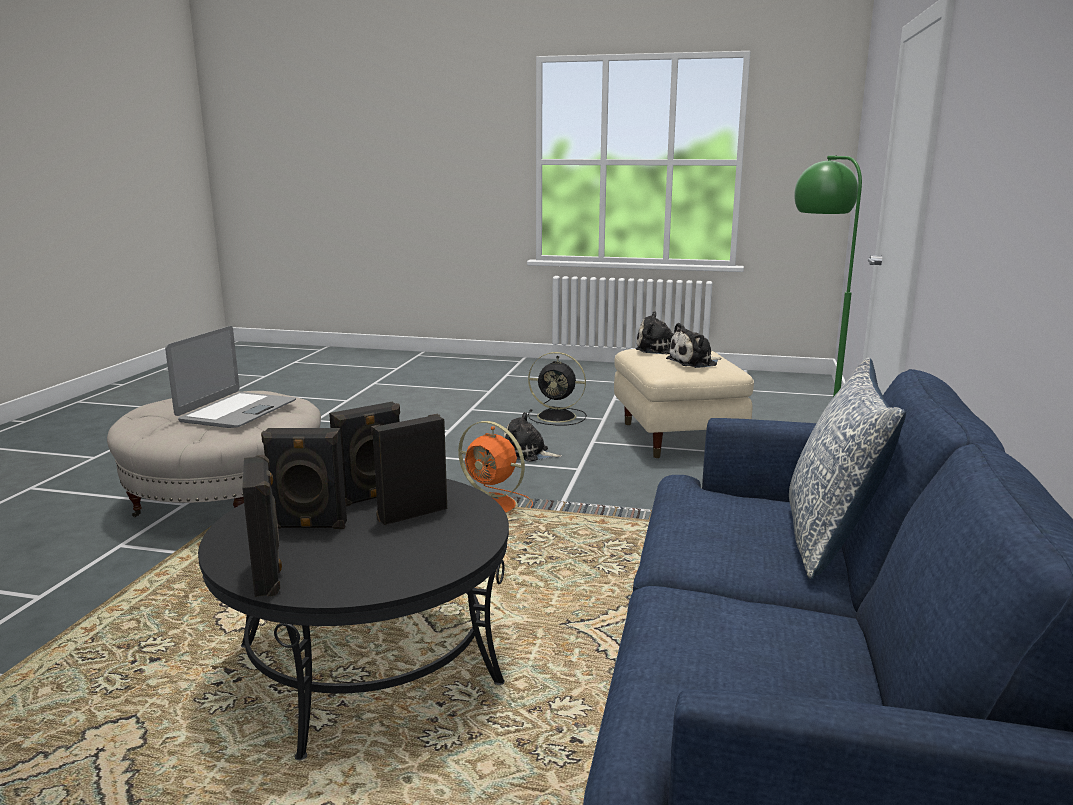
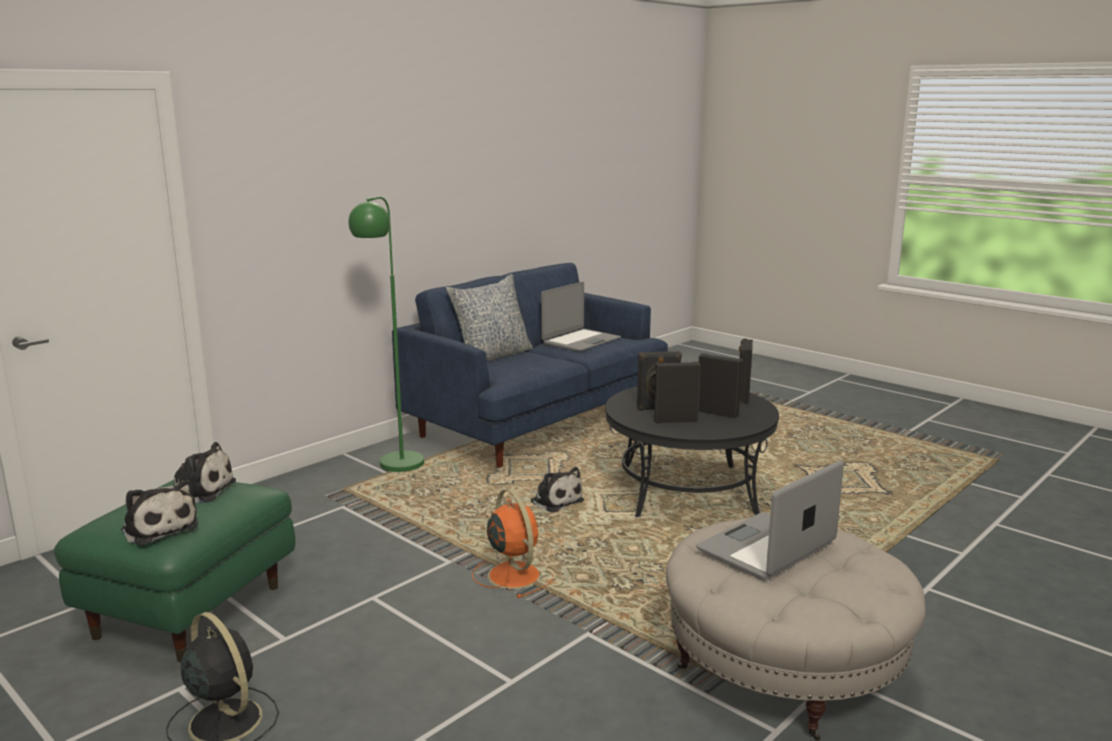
camera: 150 degrees left, 0 degrees up
plush toy [503,412,562,462] -> plush toy moved to [531,467,584,513]
beige ottoman [614,349,754,459] -> green ottoman [54,479,296,662]
none -> laptop [541,282,621,351]

